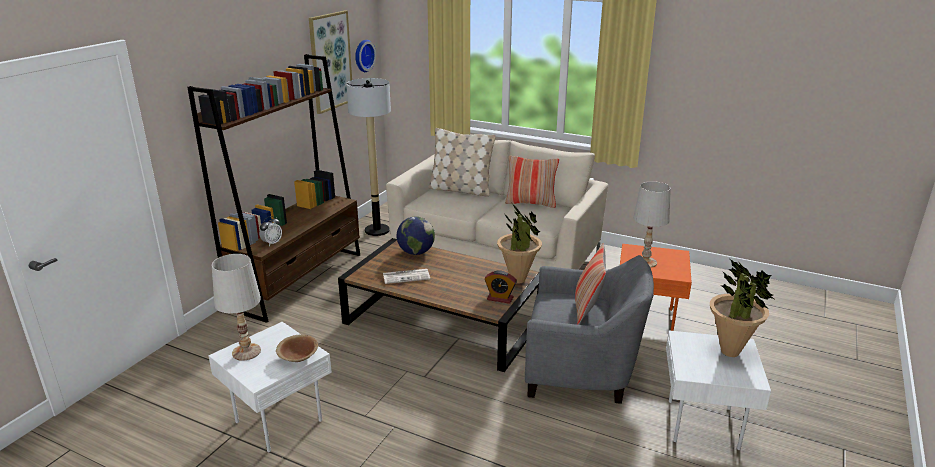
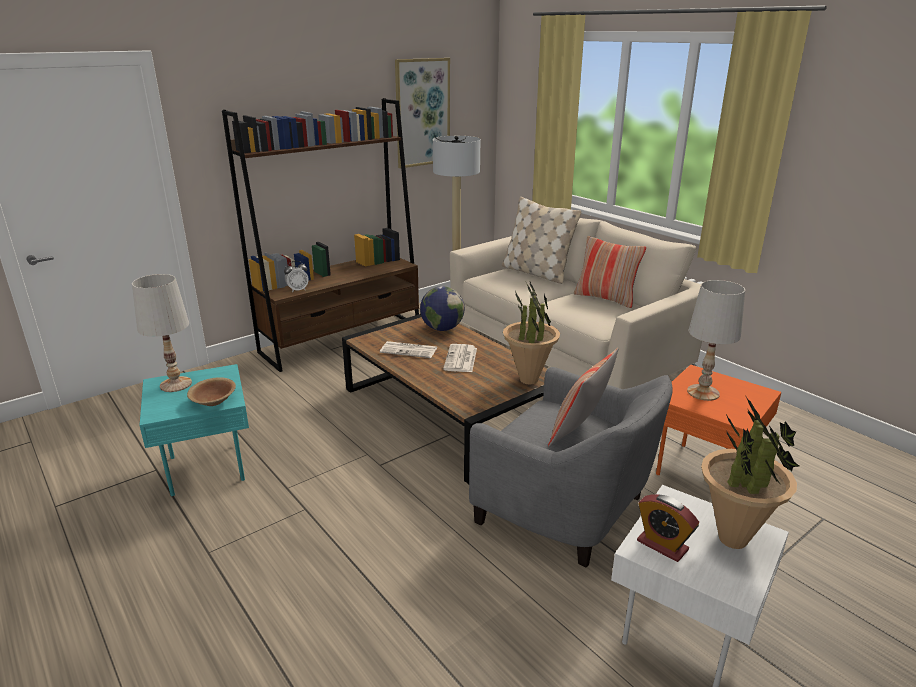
camera: 25 degrees right, 0 degrees up
white side table [209,322,332,452] -> turquoise side table [139,364,249,496]
wall clock [355,40,376,72] -> none
alarm clock [485,271,517,304] -> alarm clock moved to [637,494,699,562]
none -> newspaper [443,344,477,372]

